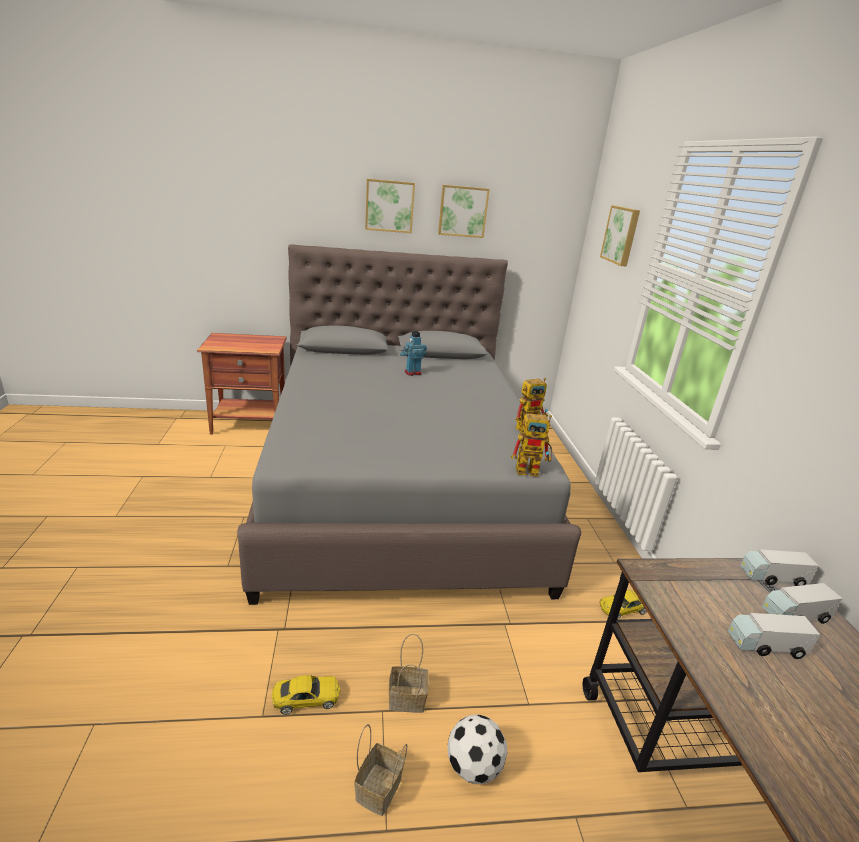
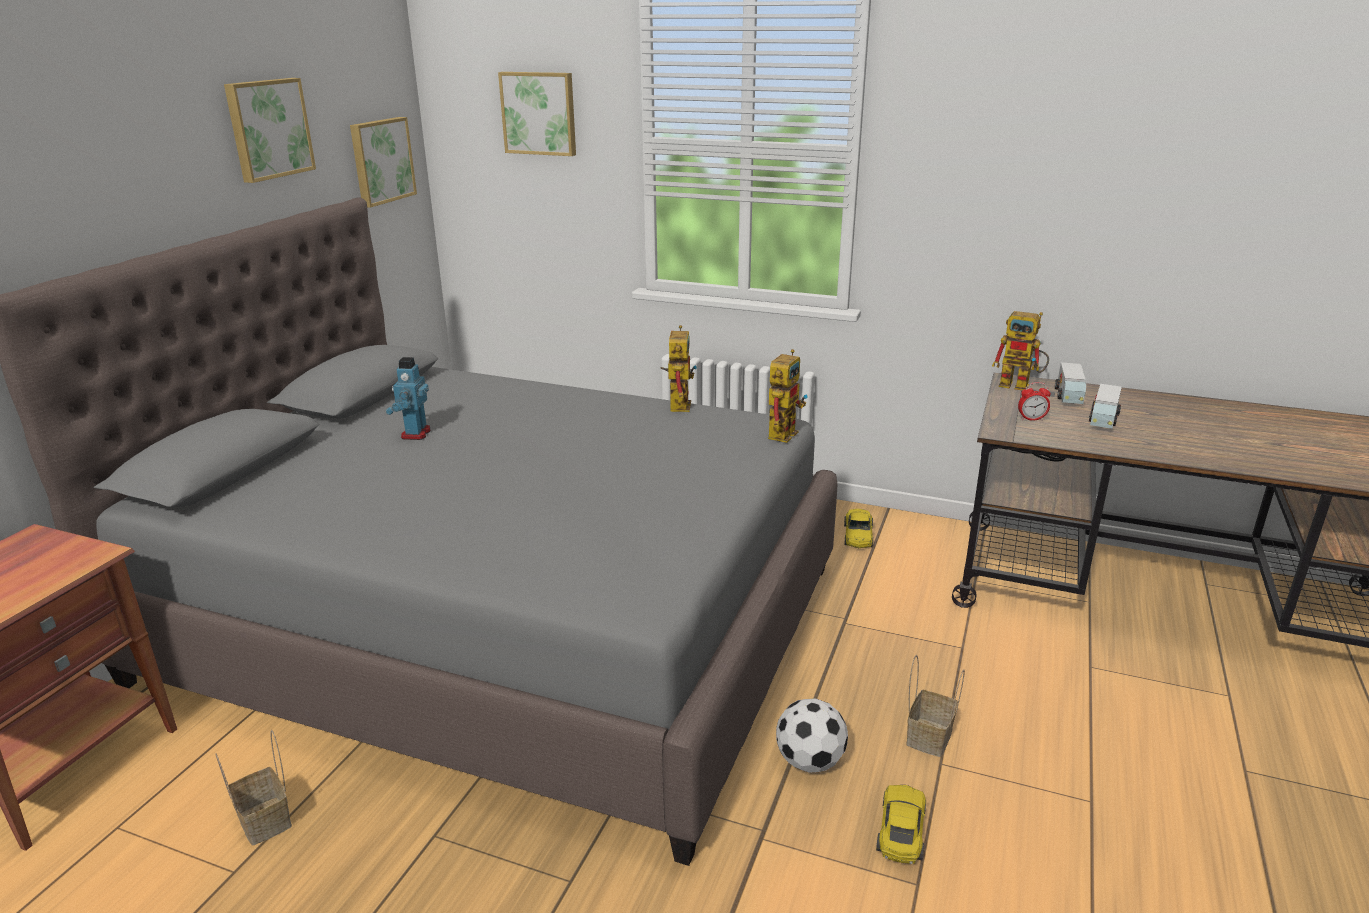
camera: 60 degrees left, 0 degrees up
basket [354,724,407,816] -> basket moved to [215,730,292,845]
picture [365,179,415,233] -> picture moved to [350,117,417,208]
football [448,714,507,784] -> football moved to [776,698,848,773]
toy truck [740,549,819,586] -> toy robot [992,311,1049,391]
none -> alarm clock [1018,382,1051,421]

